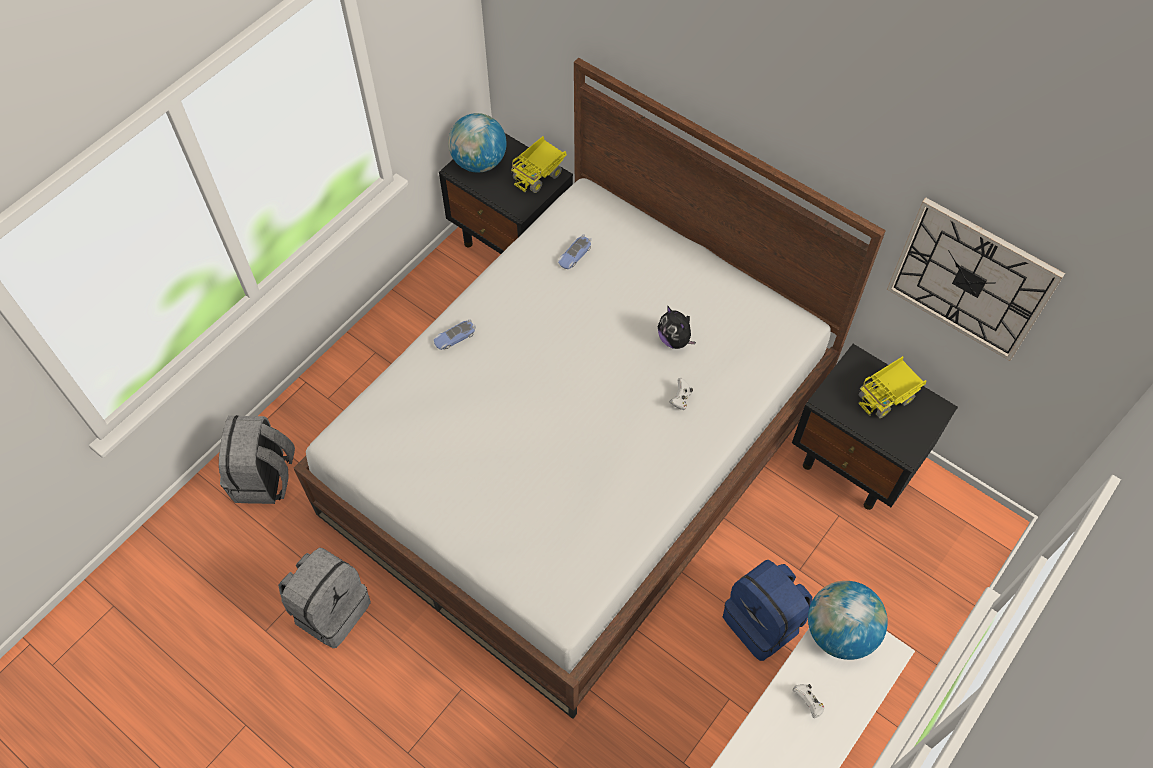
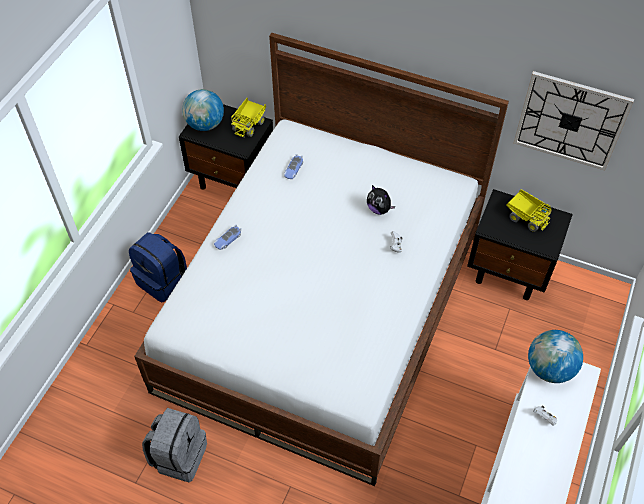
camera: 15 degrees left, 5 degrees down
grey backpack [219,415,295,504] -> none
blue backpack [723,560,812,661] -> blue backpack moved to [129,232,187,302]
toy truck [858,356,926,418] -> toy truck turned 90 degrees counterclockwise [506,189,552,232]

